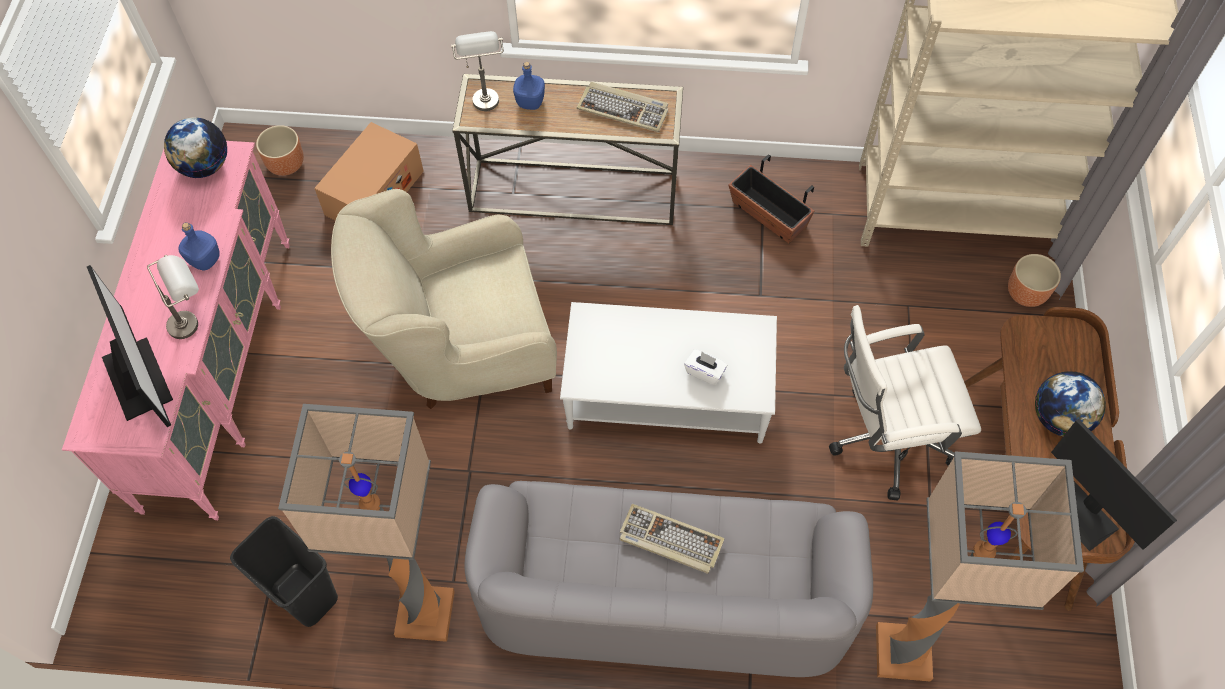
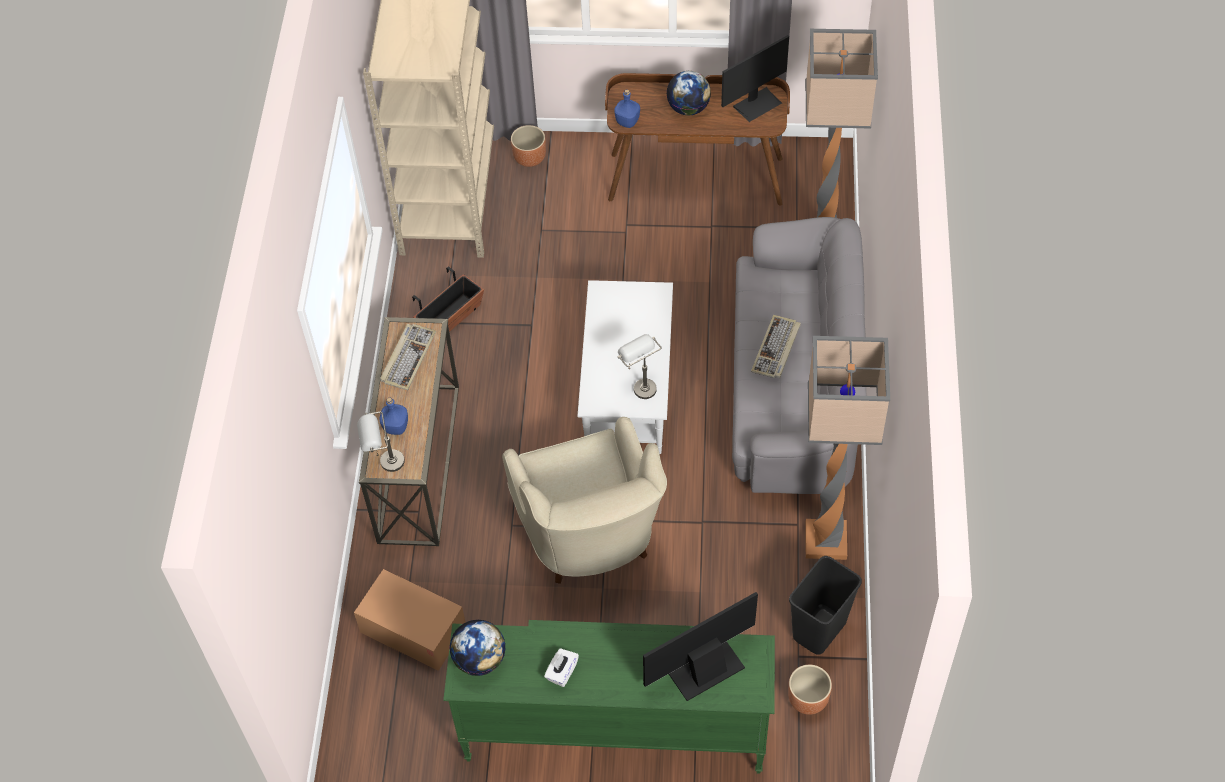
camera: 90 degrees left, 5 degrees down
pink cabinet [62,141,290,520] -> green cabinet [443,620,775,774]
grey table lamp [147,255,199,339] -> grey table lamp moved to [617,334,661,399]
blue bottle [178,222,220,271] -> blue bottle moved to [614,90,640,128]
brown planter [256,125,304,176] -> brown planter moved to [788,665,832,715]
white tissue box [684,349,728,386] -> white tissue box moved to [544,648,579,687]
white office chair [829,305,981,501] -> none

